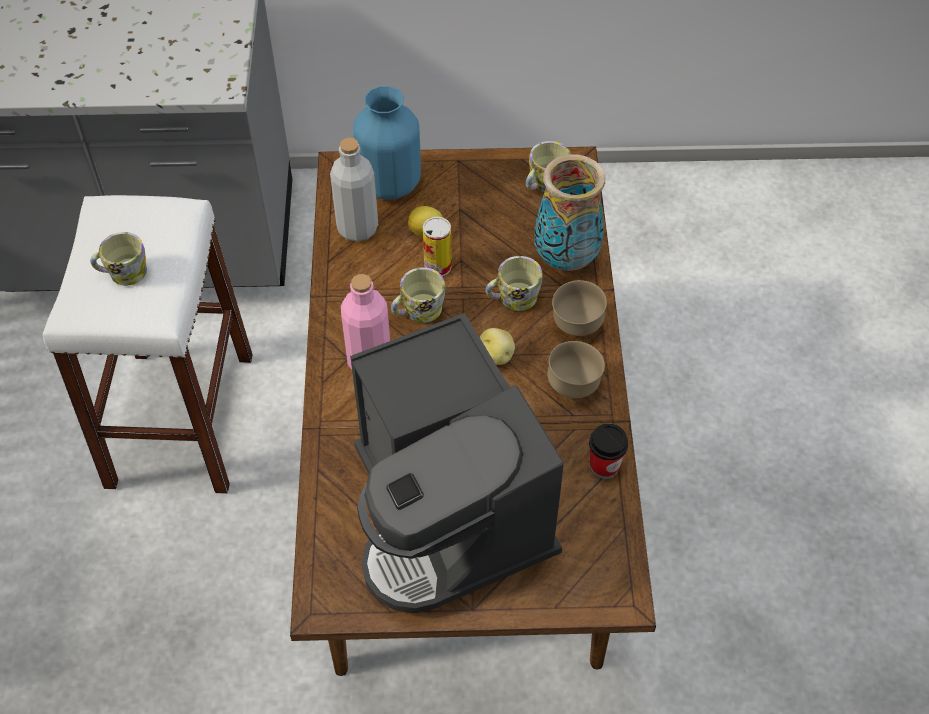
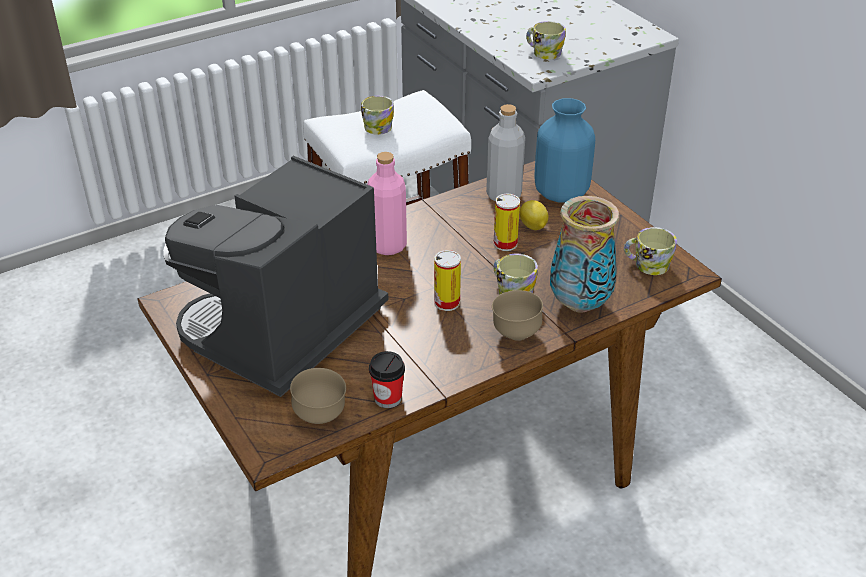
camera: 60 degrees right, 15 degrees down
mug [391,267,445,323] -> mug moved to [526,21,566,60]
potato [480,328,515,365] -> can [434,250,461,311]
brown bowl [547,341,605,399] -> brown bowl moved to [290,368,346,424]

